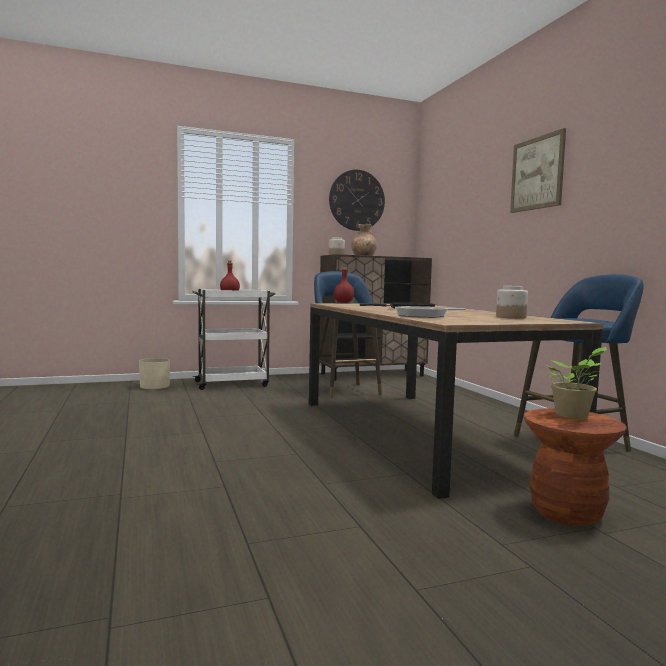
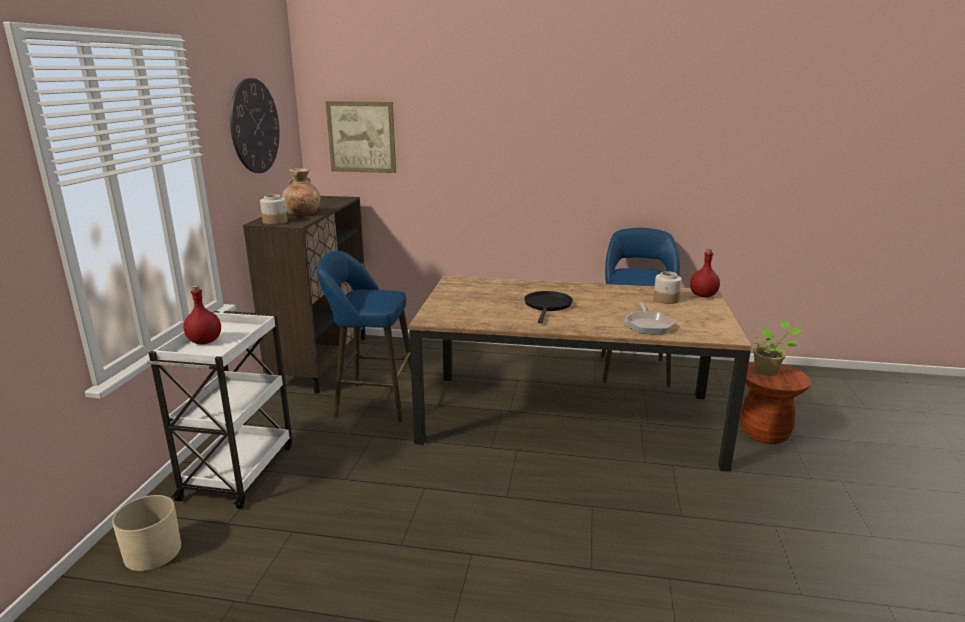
camera: 60 degrees left, 15 degrees up
red bottle [334,267,354,303] -> red bottle moved to [690,248,720,297]
picture [510,128,566,213] -> picture moved to [326,101,396,173]

